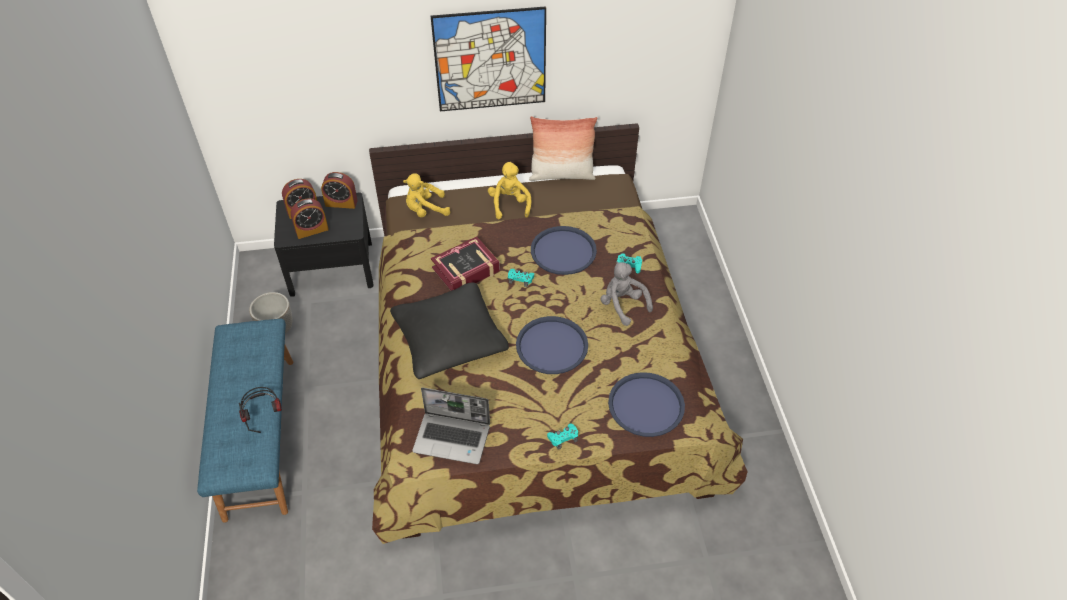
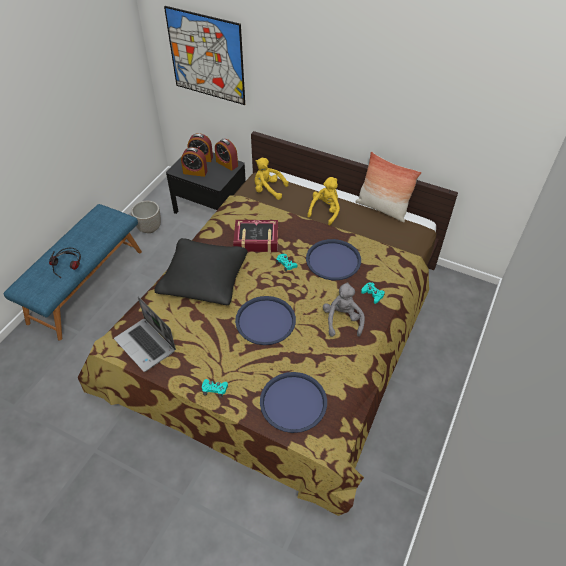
camera: 35 degrees right, 0 degrees up
picture [431,6,546,111] -> picture moved to [164,6,245,105]

